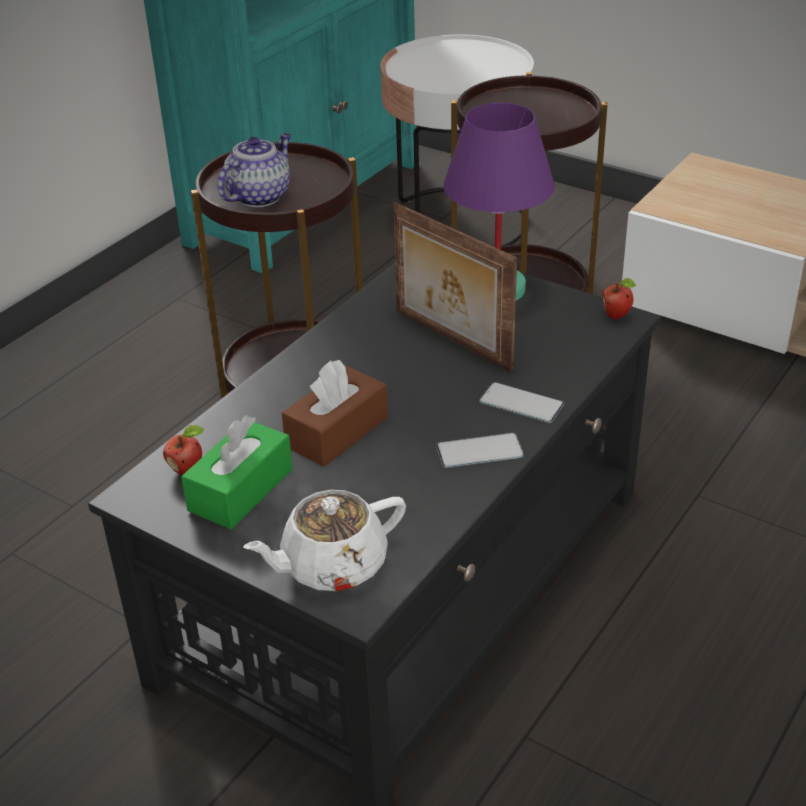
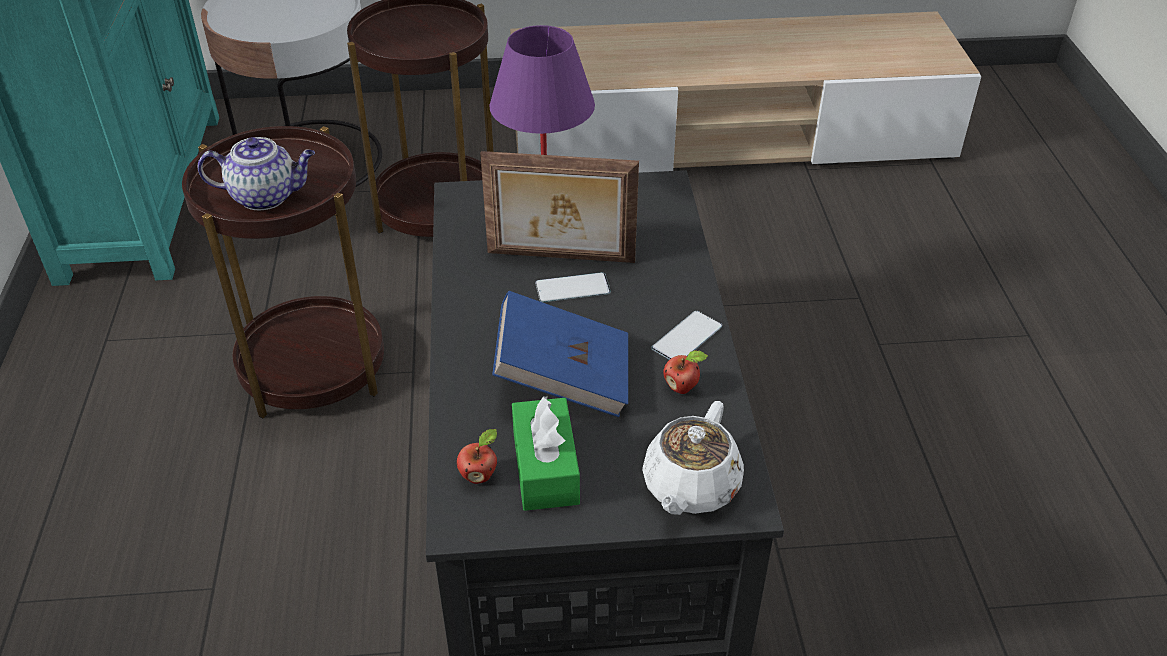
camera: 40 degrees left, 5 degrees up
teapot [217,133,291,207] -> teapot turned 90 degrees clockwise [197,137,315,210]
brown tissue box [282,360,388,467] -> blue book [492,291,628,417]
phone [479,382,564,423] -> phone moved to [535,272,611,303]
apple [602,278,636,319] -> apple moved to [663,350,708,394]

